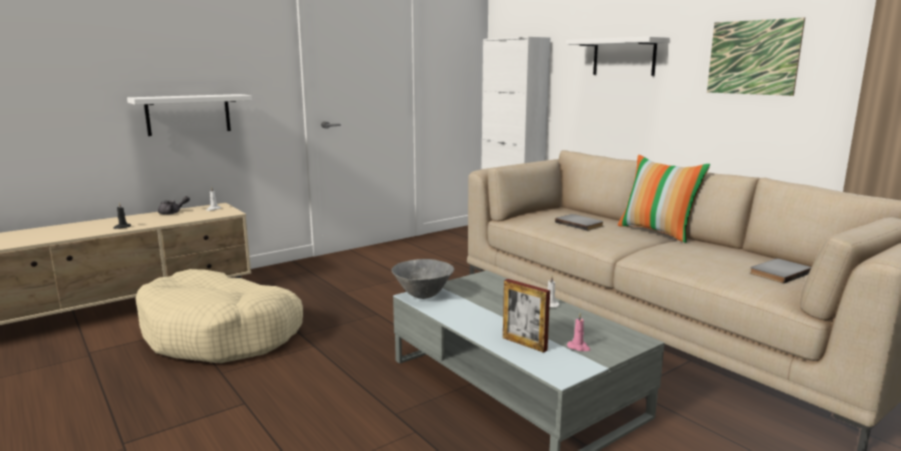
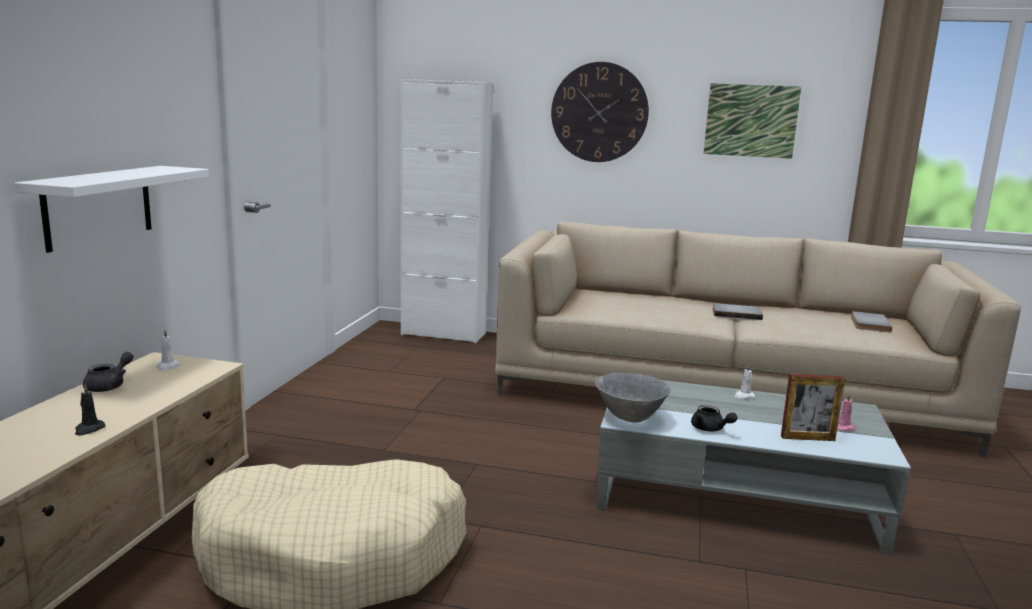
camera: 40 degrees left, 0 degrees up
grey book [555,214,604,231] -> grey book moved to [712,303,763,320]
white shelf [566,37,670,76] -> wall clock [551,62,649,162]
pillow [617,155,710,243] -> none
none -> black teapot [691,405,738,432]

